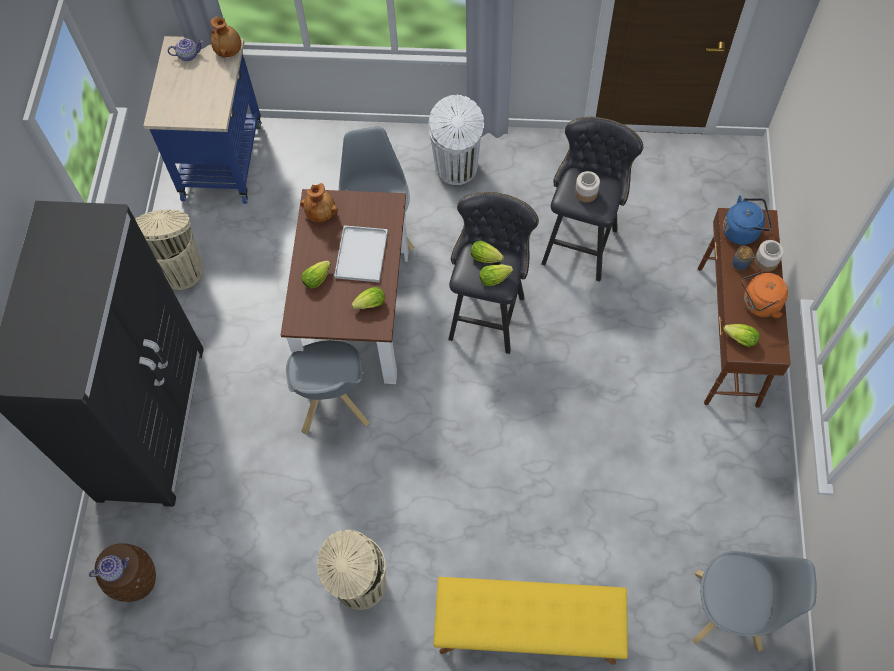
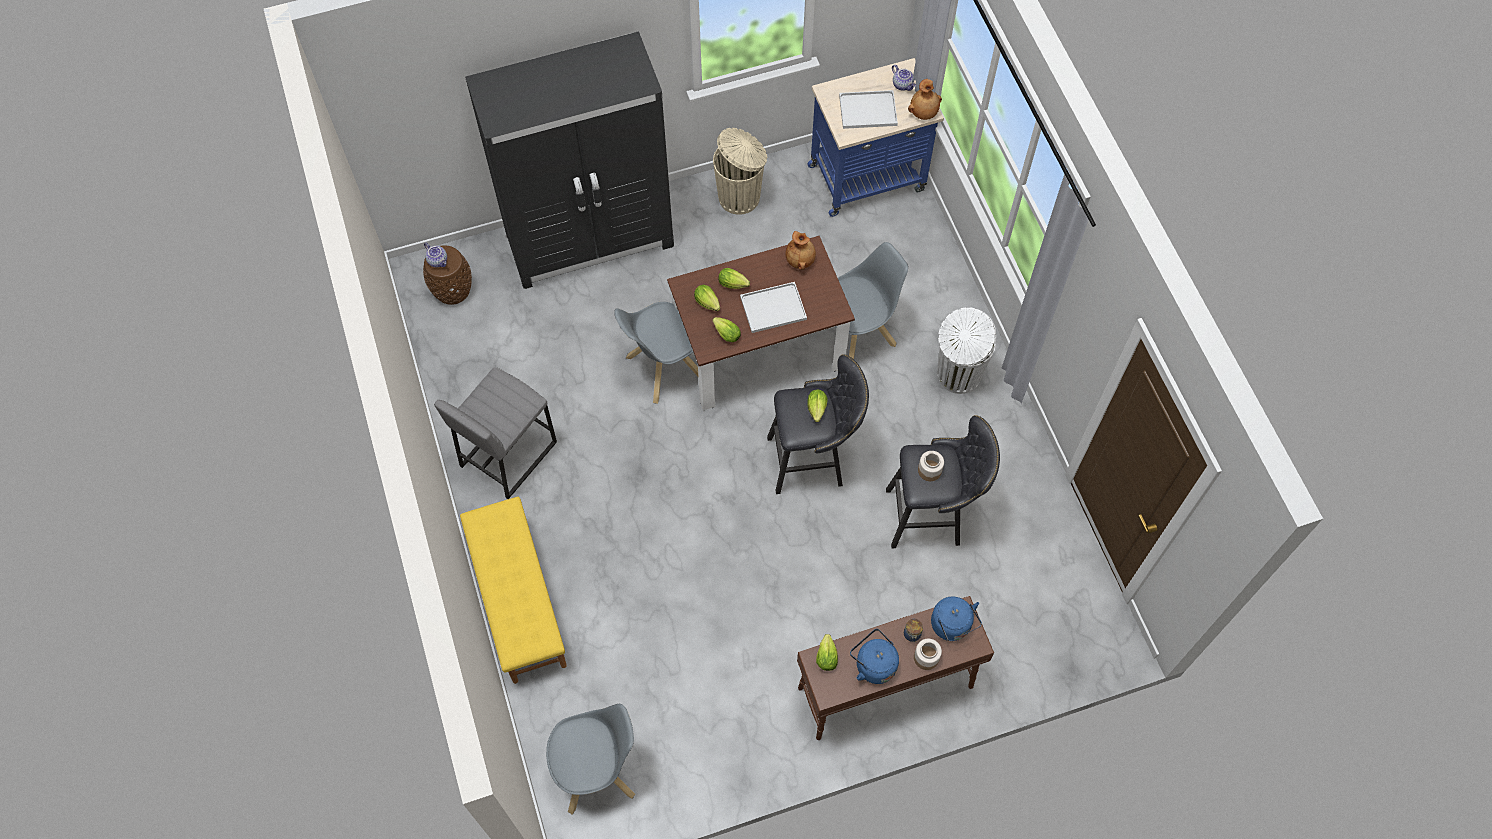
camera: 65 degrees right, 0 degrees up
beige trash can [317,530,386,610] -> grey stool [434,367,557,499]
lettuce [479,264,513,286] -> lettuce moved to [694,284,720,311]
grey chair [692,551,817,653] -> grey chair turned 90 degrees counterclockwise [546,704,635,815]
orange kettle [742,271,788,318] -> blue kettle [850,629,899,684]
none -> white tray [839,90,898,129]

